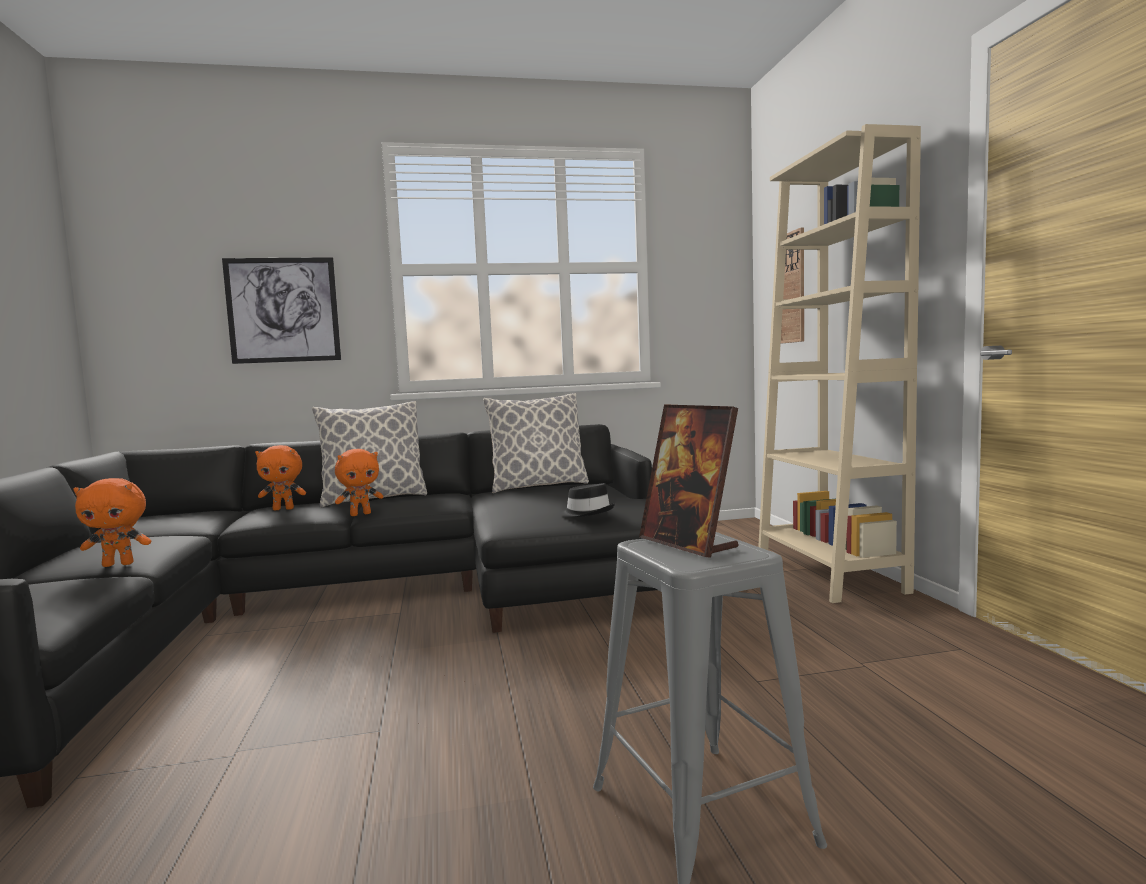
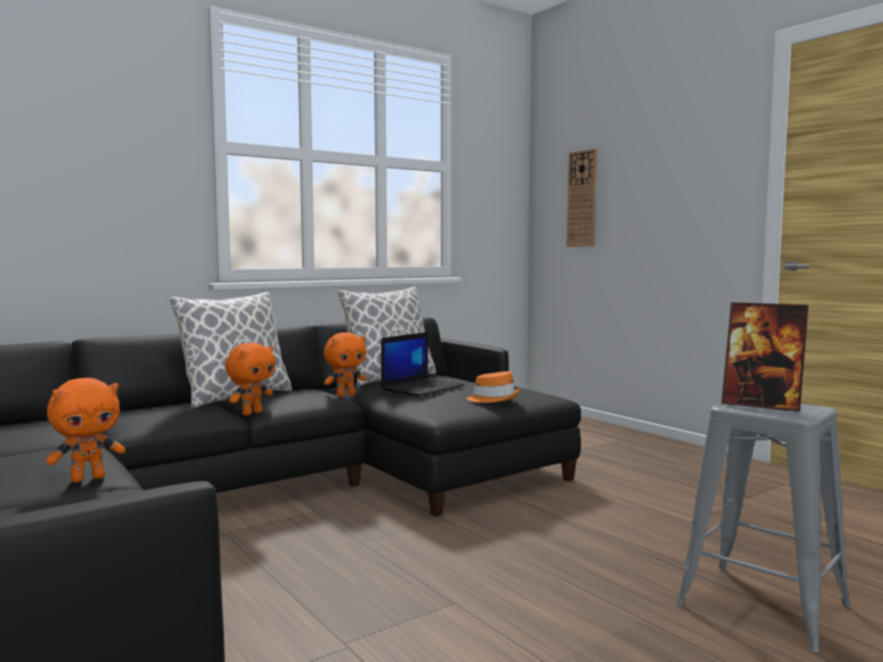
camera: 25 degrees left, 0 degrees up
picture [222,257,341,364] -> none
orange plush toy [255,445,306,510] -> orange plush toy moved to [324,332,367,397]
black hat [560,483,615,517] -> orange hat [466,371,520,403]
beige bookcase [758,124,921,603] -> none
none -> laptop [381,332,465,396]

